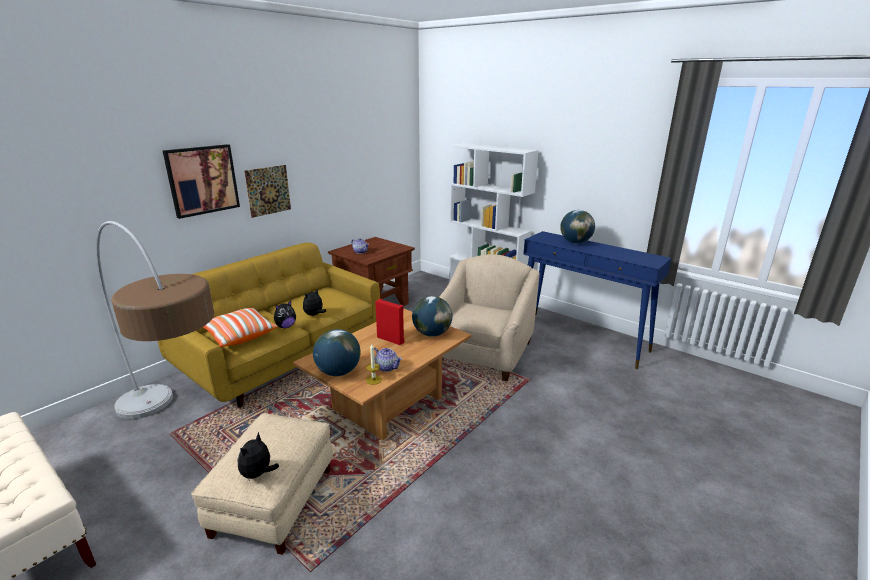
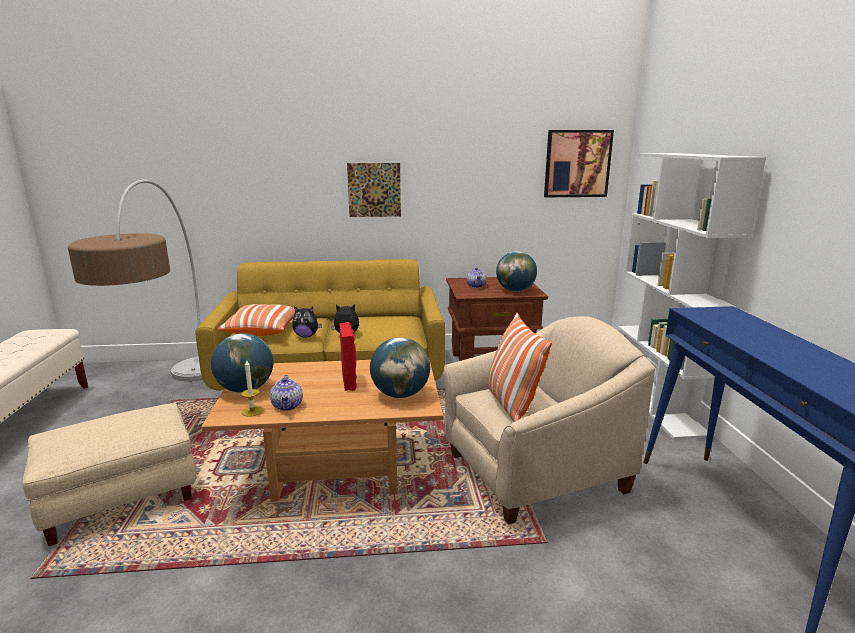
camera: 45 degrees right, 5 degrees down
picture [162,144,240,219] -> picture moved to [544,130,614,197]
plush toy [238,432,279,481] -> none
globe [560,210,595,244] -> globe moved to [496,251,537,292]
none -> pillow [486,313,552,422]

